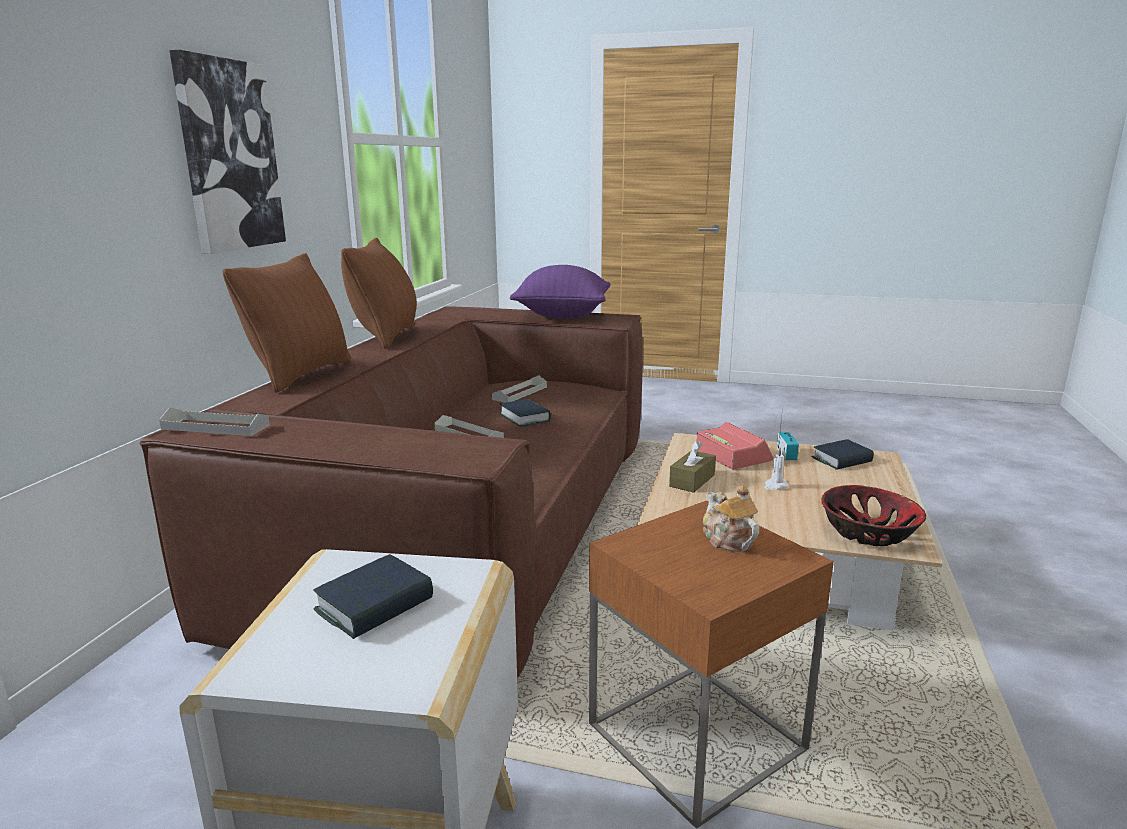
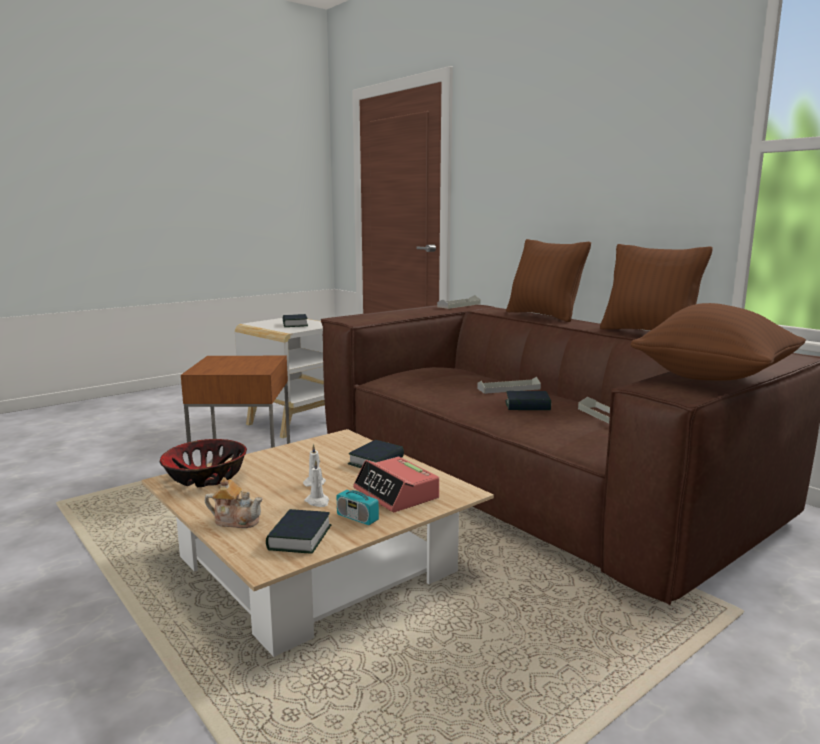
camera: 125 degrees right, 5 degrees down
picture [169,50,286,254] -> none
purple pillow [510,265,611,319] -> brown pillow [631,303,806,380]
brown tissue box [669,441,716,493] -> book [348,440,404,468]
alarm clock [696,422,773,470] -> alarm clock turned 45 degrees clockwise [353,457,439,512]
teapot [703,485,759,552] -> teapot moved to [205,477,263,528]
none -> white candle [304,460,329,507]

